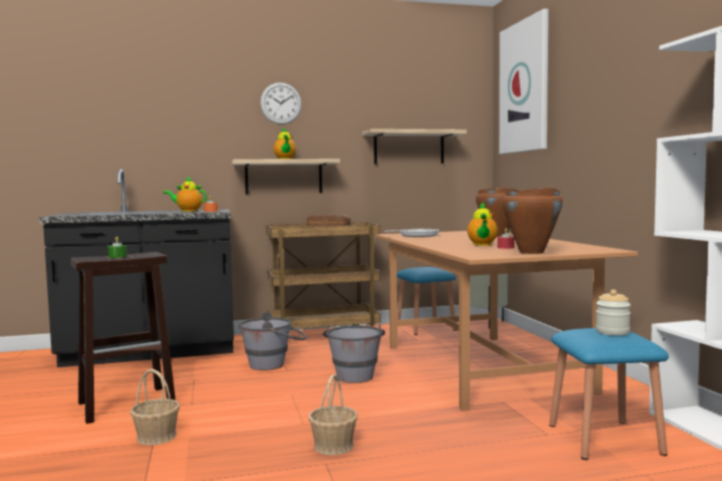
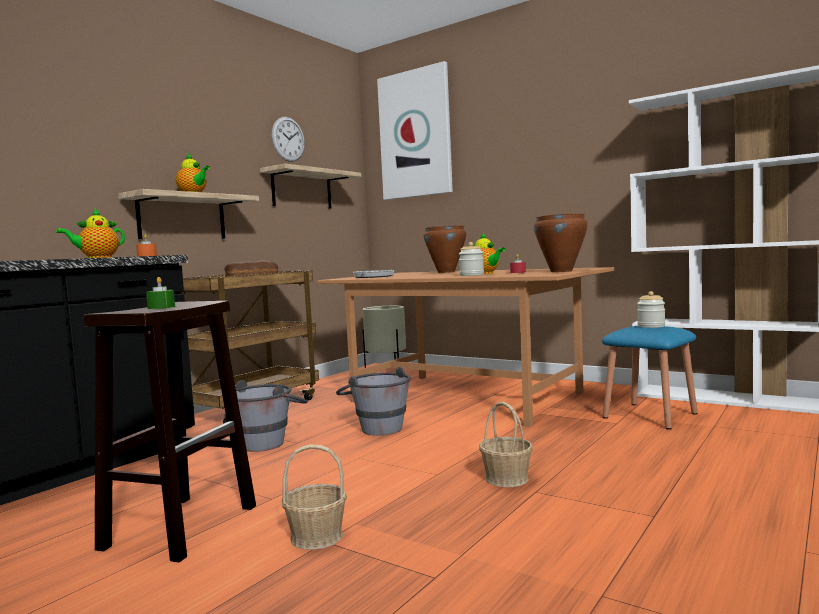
camera: 40 degrees left, 0 degrees up
wall clock [260,82,302,125] -> wall clock moved to [272,117,305,162]
blue stool [397,267,457,335] -> none
none -> jar [459,242,484,276]

